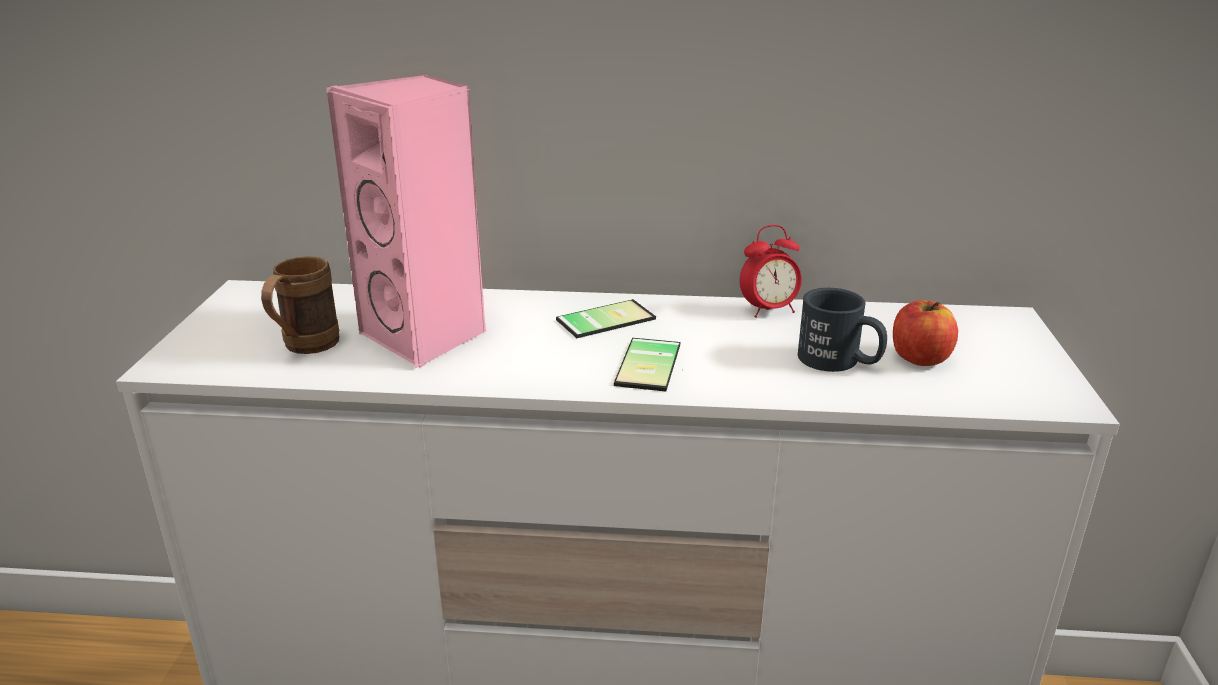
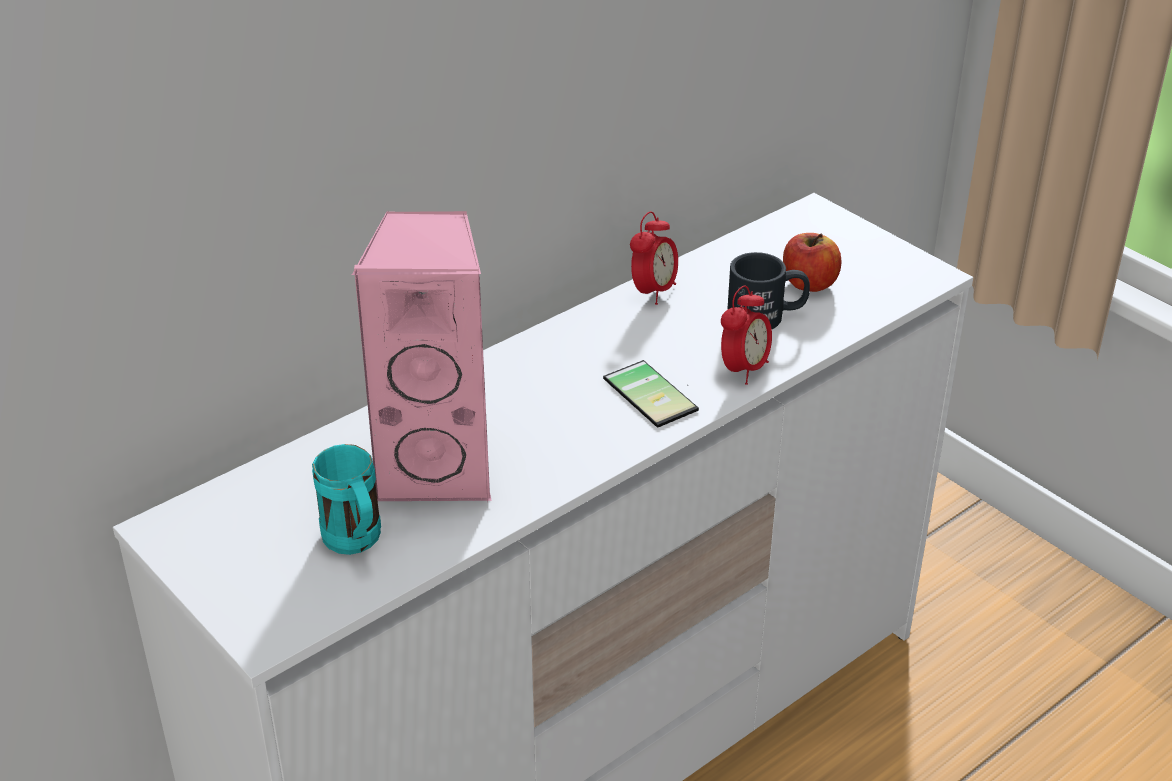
camera: 45 degrees left, 10 degrees up
brown mug [261,257,339,354] -> turquoise mug [312,444,381,555]
phone [556,299,656,338] -> none
none -> alarm clock [721,286,772,385]

